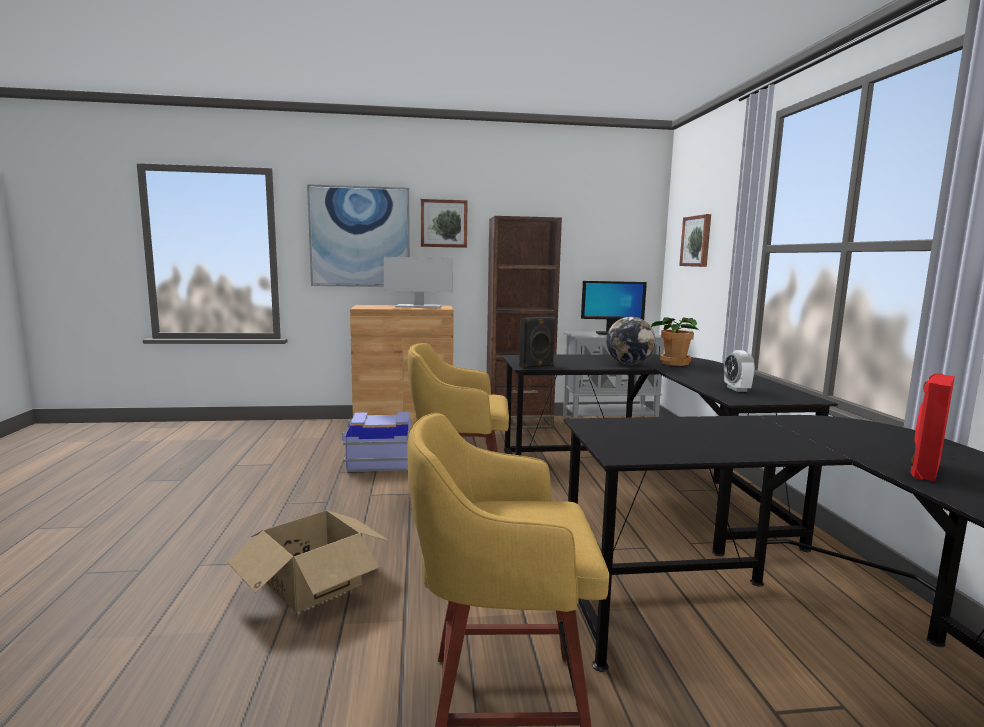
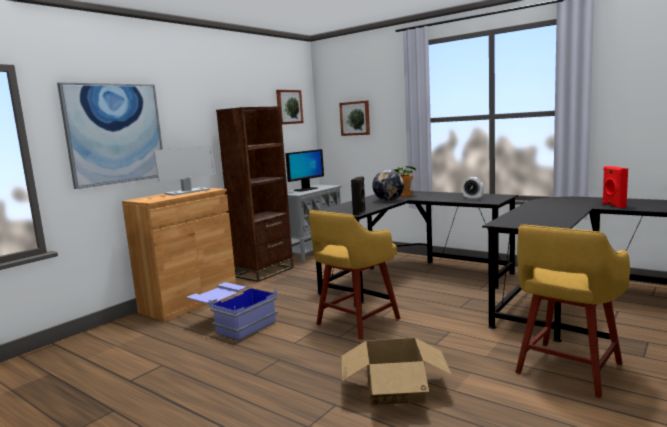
camera: 45 degrees left, 0 degrees up
picture [421,199,467,248] -> picture moved to [276,90,303,124]

